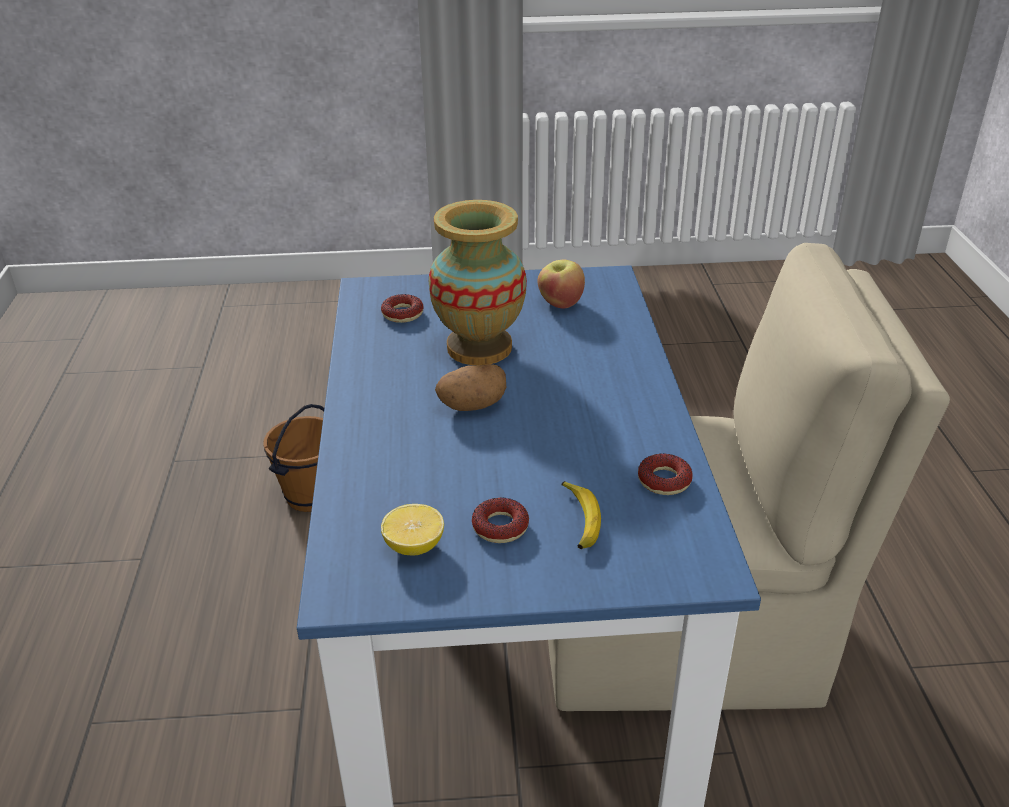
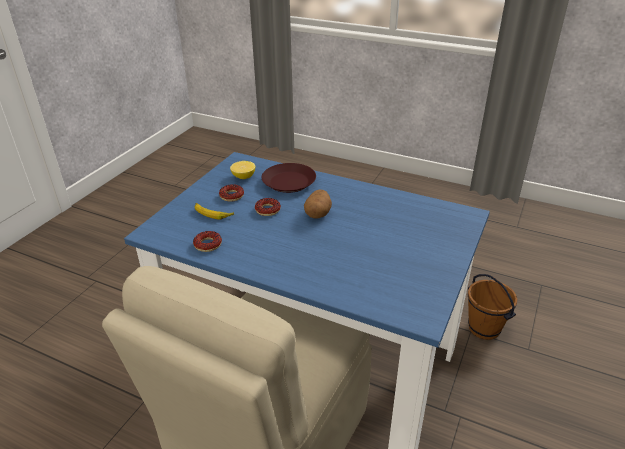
camera: 120 degrees right, 0 degrees up
donut [381,294,424,323] -> donut moved to [255,198,281,216]
vase [429,200,527,365] -> none
apple [537,260,585,309] -> none
none -> brown plate [262,163,316,193]

